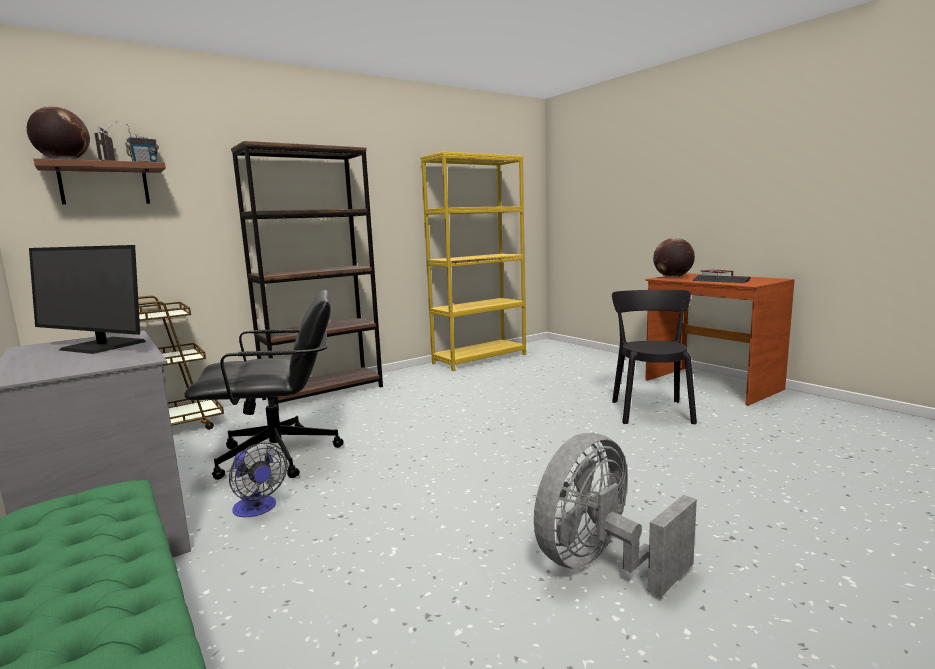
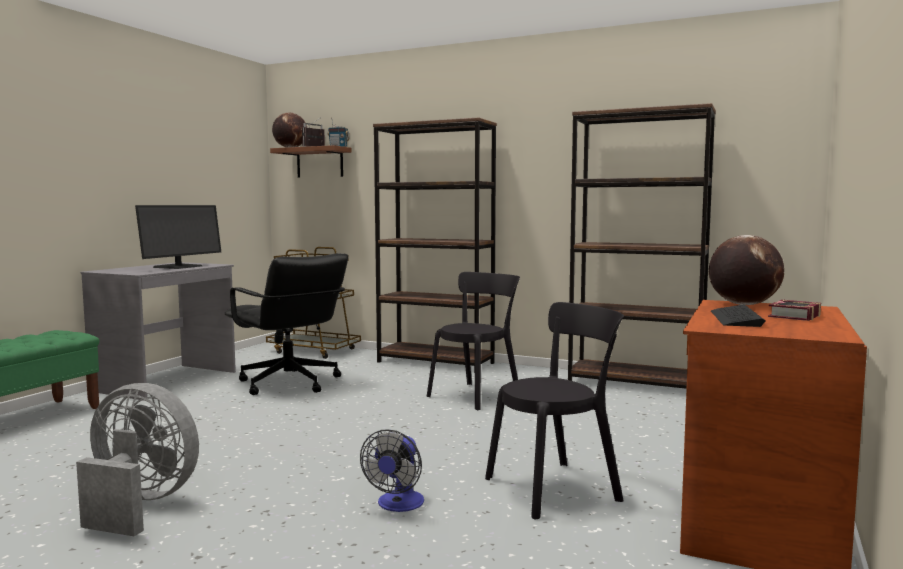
camera: 60 degrees right, 5 degrees down
monitor [29,245,146,354] -> monitor turned 150 degrees counterclockwise [135,205,221,269]
fan [229,442,287,517] -> fan moved to [360,430,424,512]
yellow bookcase [420,152,526,371] -> brown bookcase [568,103,716,389]
none -> black chair [427,272,520,410]

